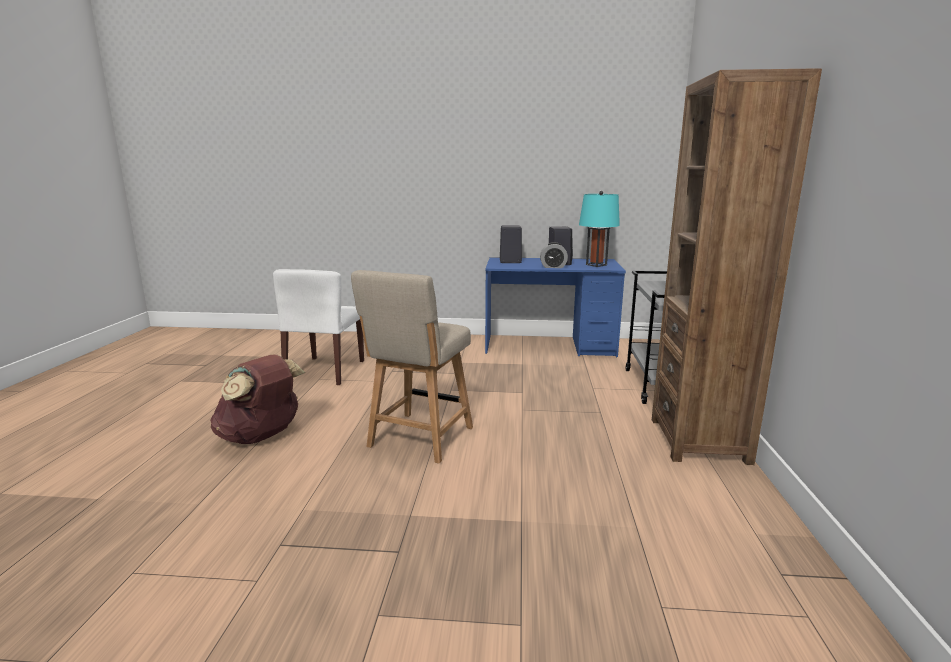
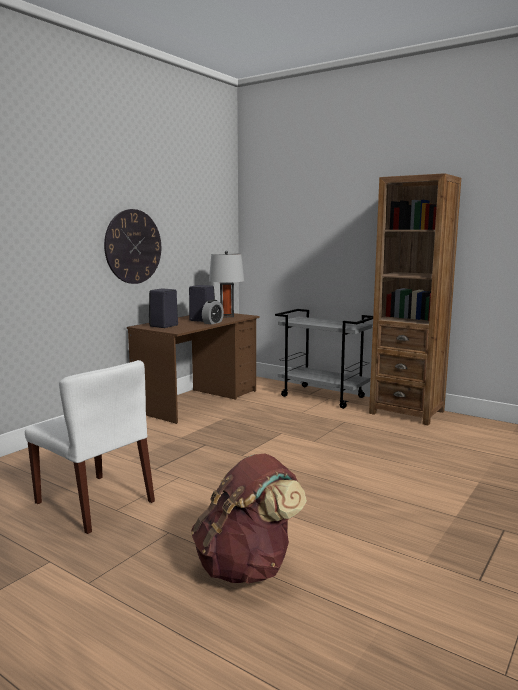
camera: 60 degrees left, 5 degrees down
beige chair [351,270,473,464] -> none
blue desk [485,257,626,357] -> brown desk [127,313,259,424]
turquoise table lamp [579,191,620,267] -> grey table lamp [209,251,244,317]
none -> wall clock [104,209,161,284]

